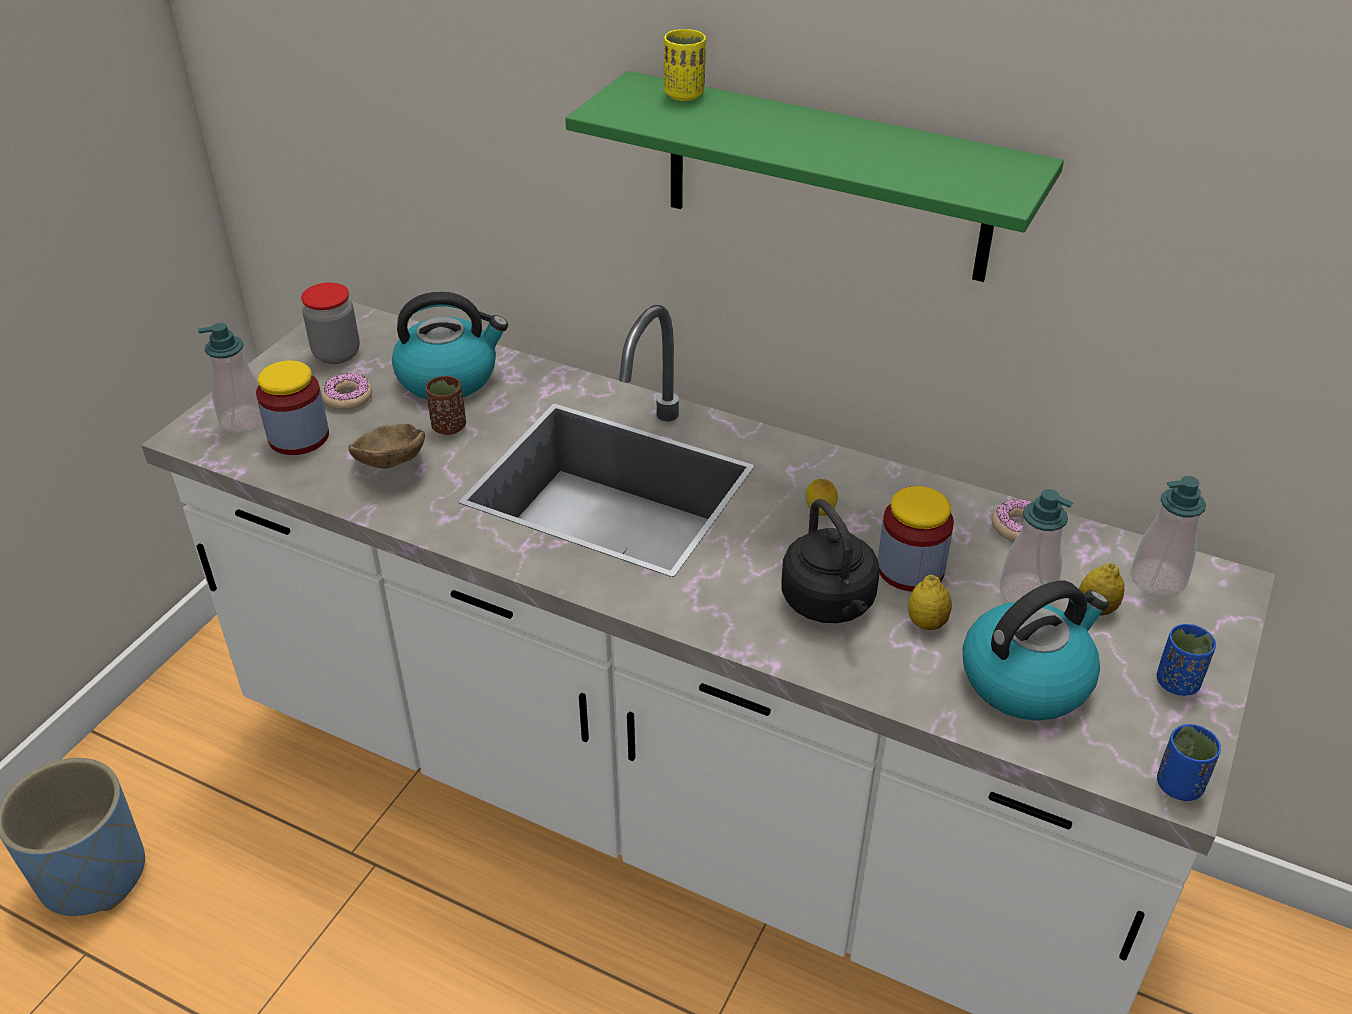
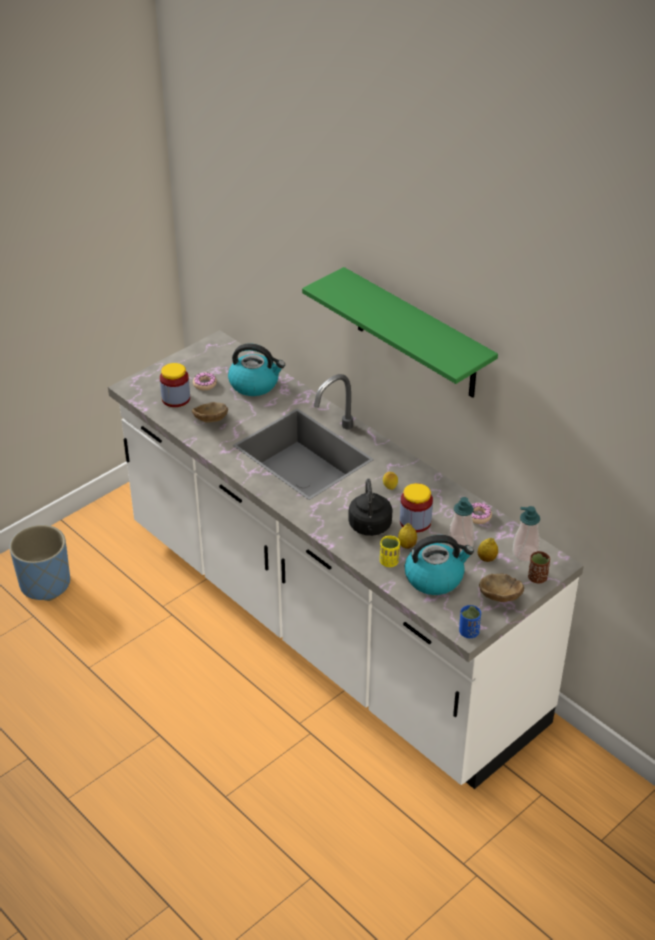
camera: 20 degrees right, 0 degrees up
soap dispenser [198,323,263,433] -> none
jar [301,283,360,364] -> none
brown cup [425,376,466,435] -> brown cup moved to [528,551,550,583]
yellow cup [664,29,706,101] -> yellow cup moved to [380,536,400,567]
blue cup [1156,624,1216,696] -> brown bowl [479,573,524,602]

